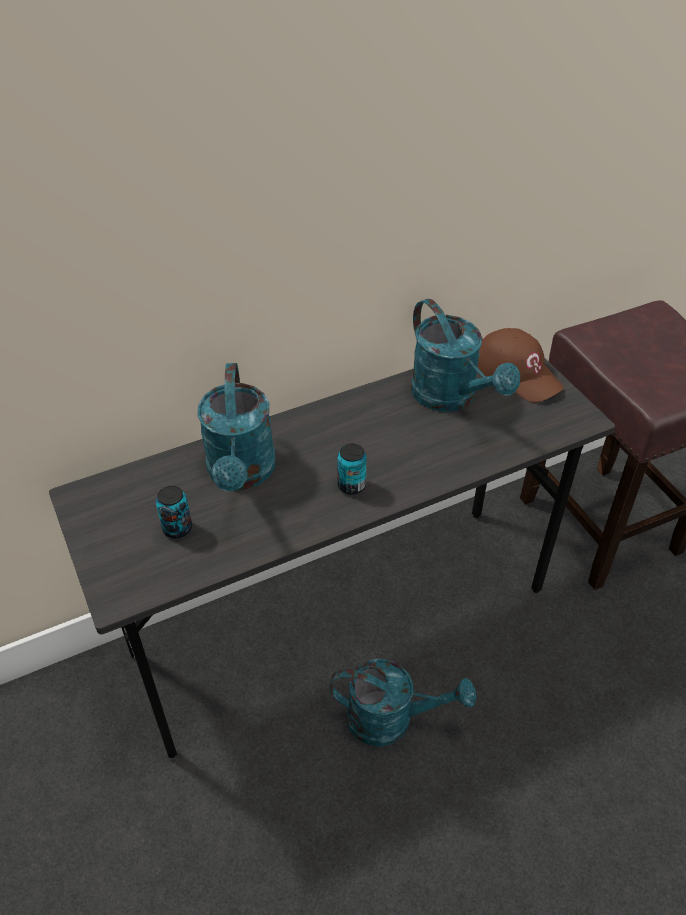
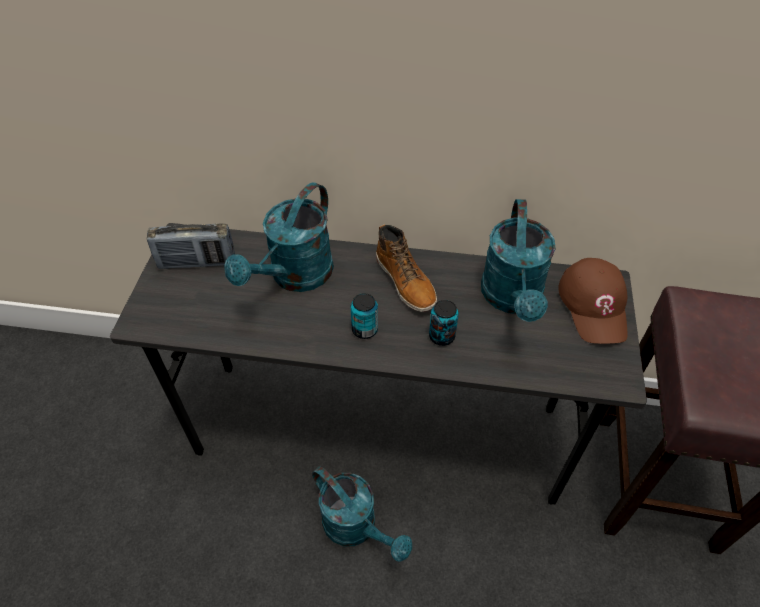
camera: 35 degrees right, 5 degrees up
can [156,486,192,538] -> can moved to [429,300,459,346]
none -> radio [147,223,235,269]
none -> boot [376,224,437,312]

